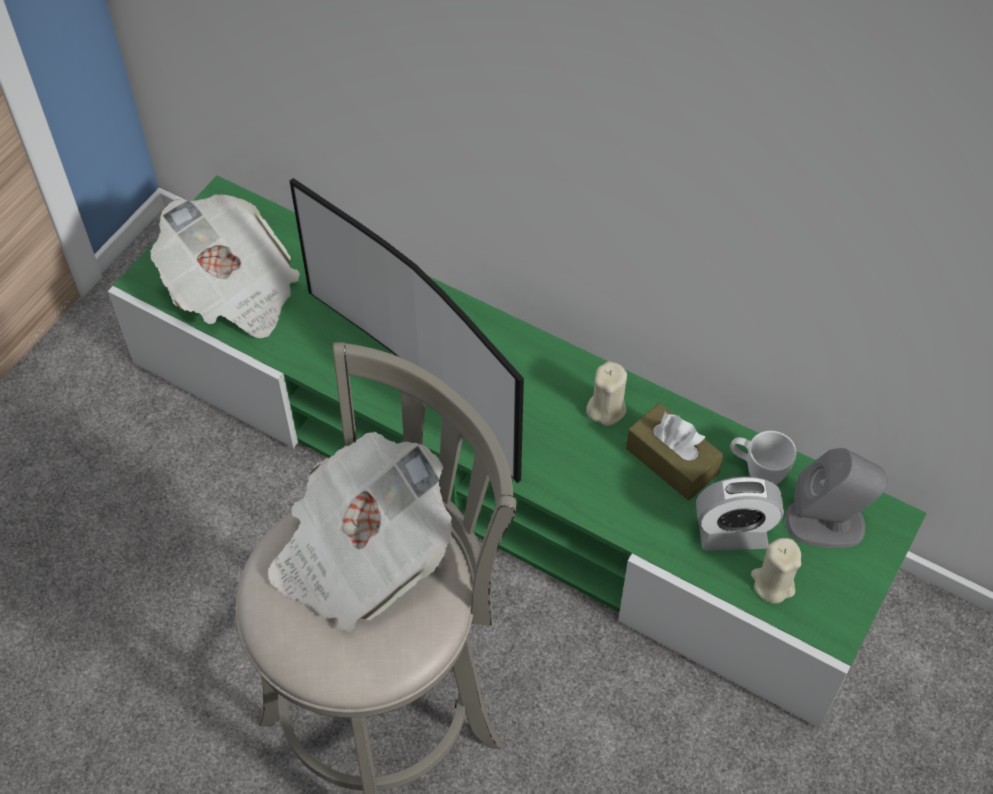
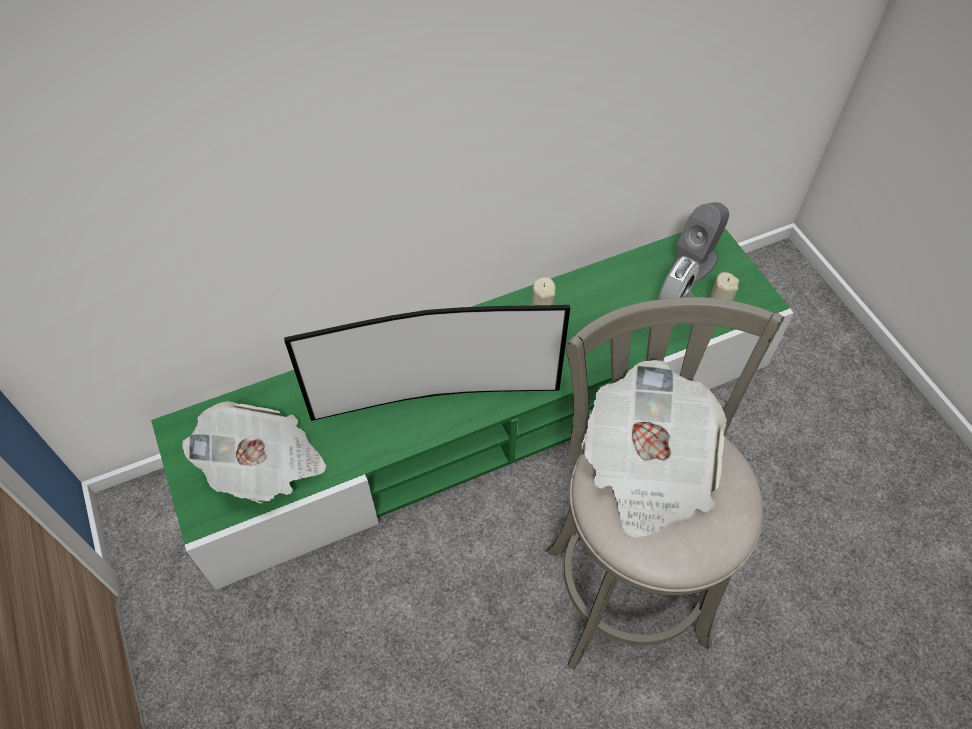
camera: 55 degrees left, 0 degrees up
brown tissue box [626,403,723,501] -> none
white mug [730,431,797,485] -> none

